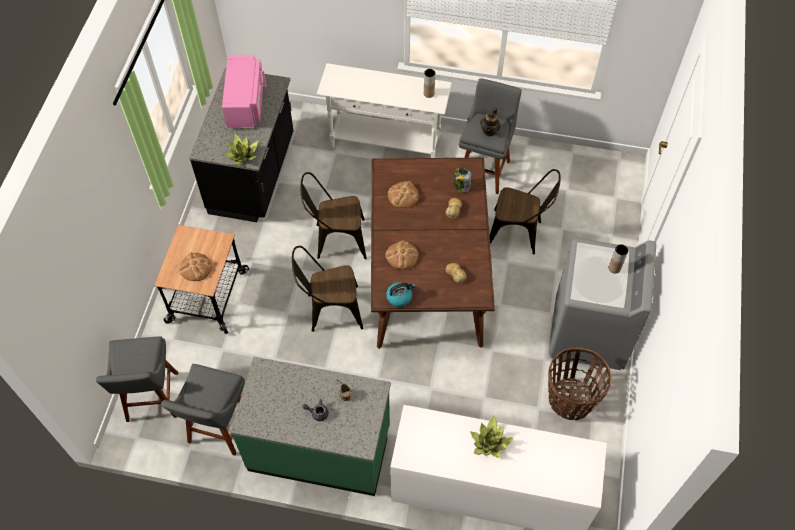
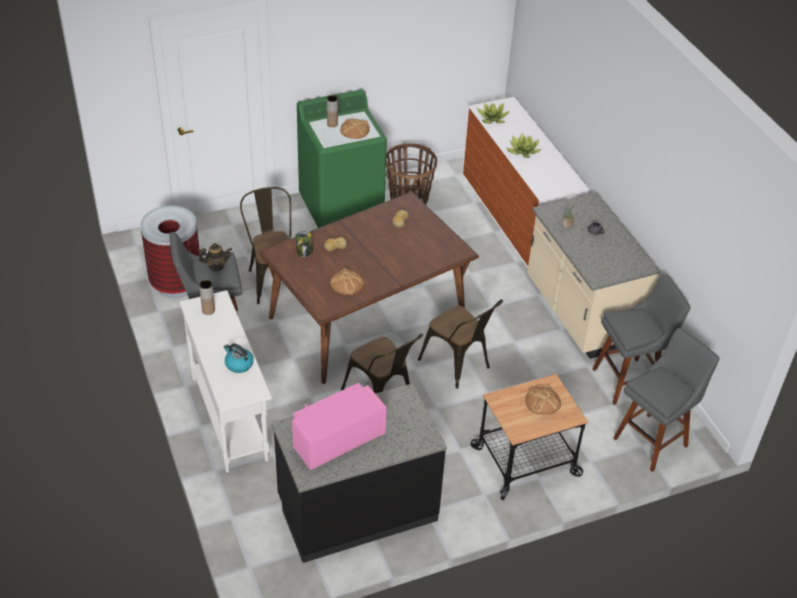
camera: 125 degrees left, 15 degrees down
potted plant [224,133,258,165] -> potted plant moved to [476,103,510,124]
green counter [230,357,391,496] -> beige counter [527,192,660,359]
bread [385,240,418,270] -> bread moved to [340,119,370,139]
kettle [386,282,415,307] -> kettle moved to [224,343,253,373]
grey washing machine [549,238,656,370] -> green washing machine [297,89,387,228]
none -> trash can [140,206,200,298]

